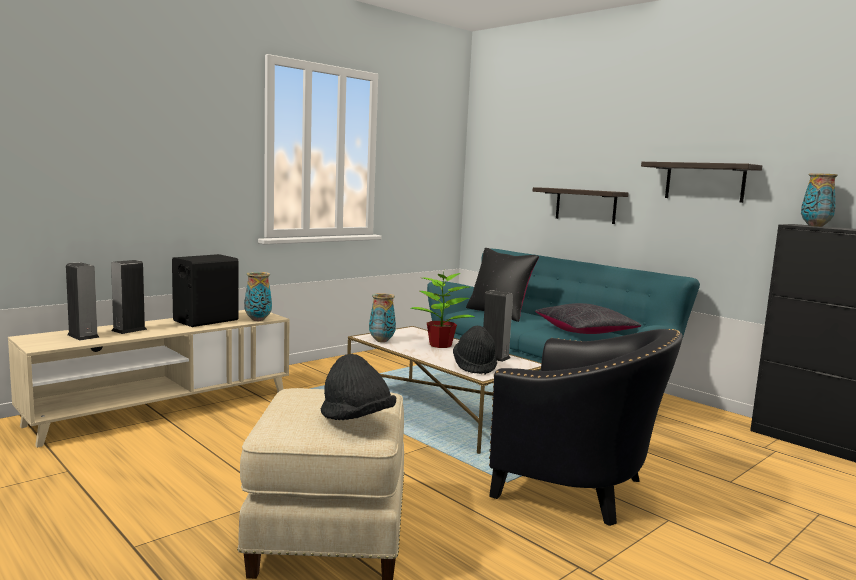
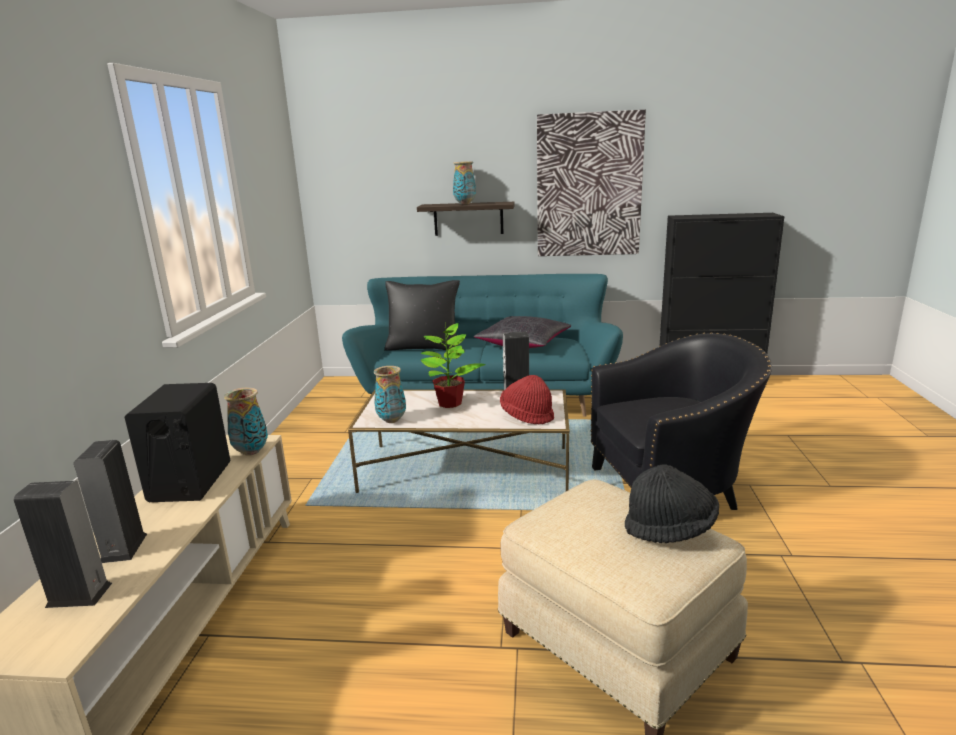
camera: 40 degrees left, 10 degrees up
black hat [453,325,497,374] -> red hat [500,375,554,425]
shelf [641,162,762,203] -> picture [537,110,646,256]
vase [801,173,838,227] -> vase moved to [453,161,476,205]

